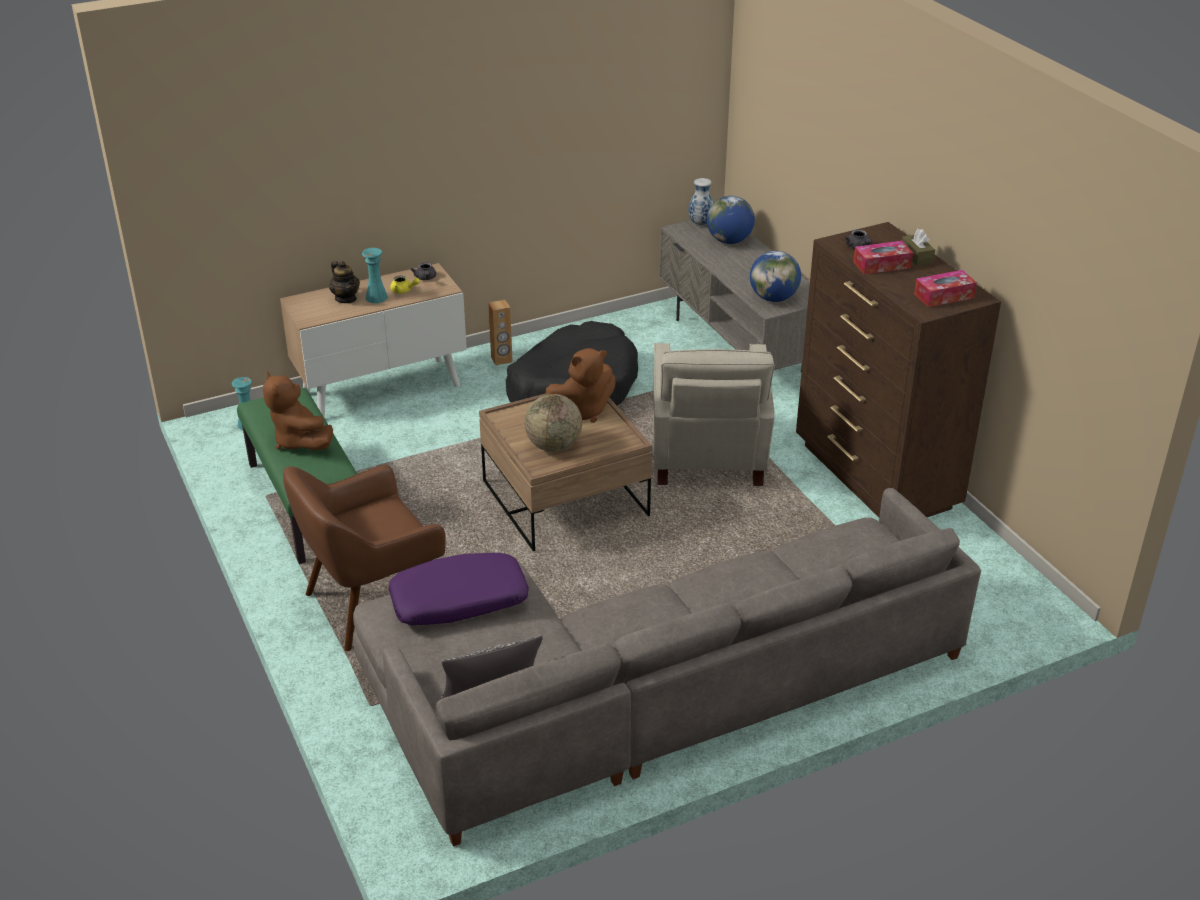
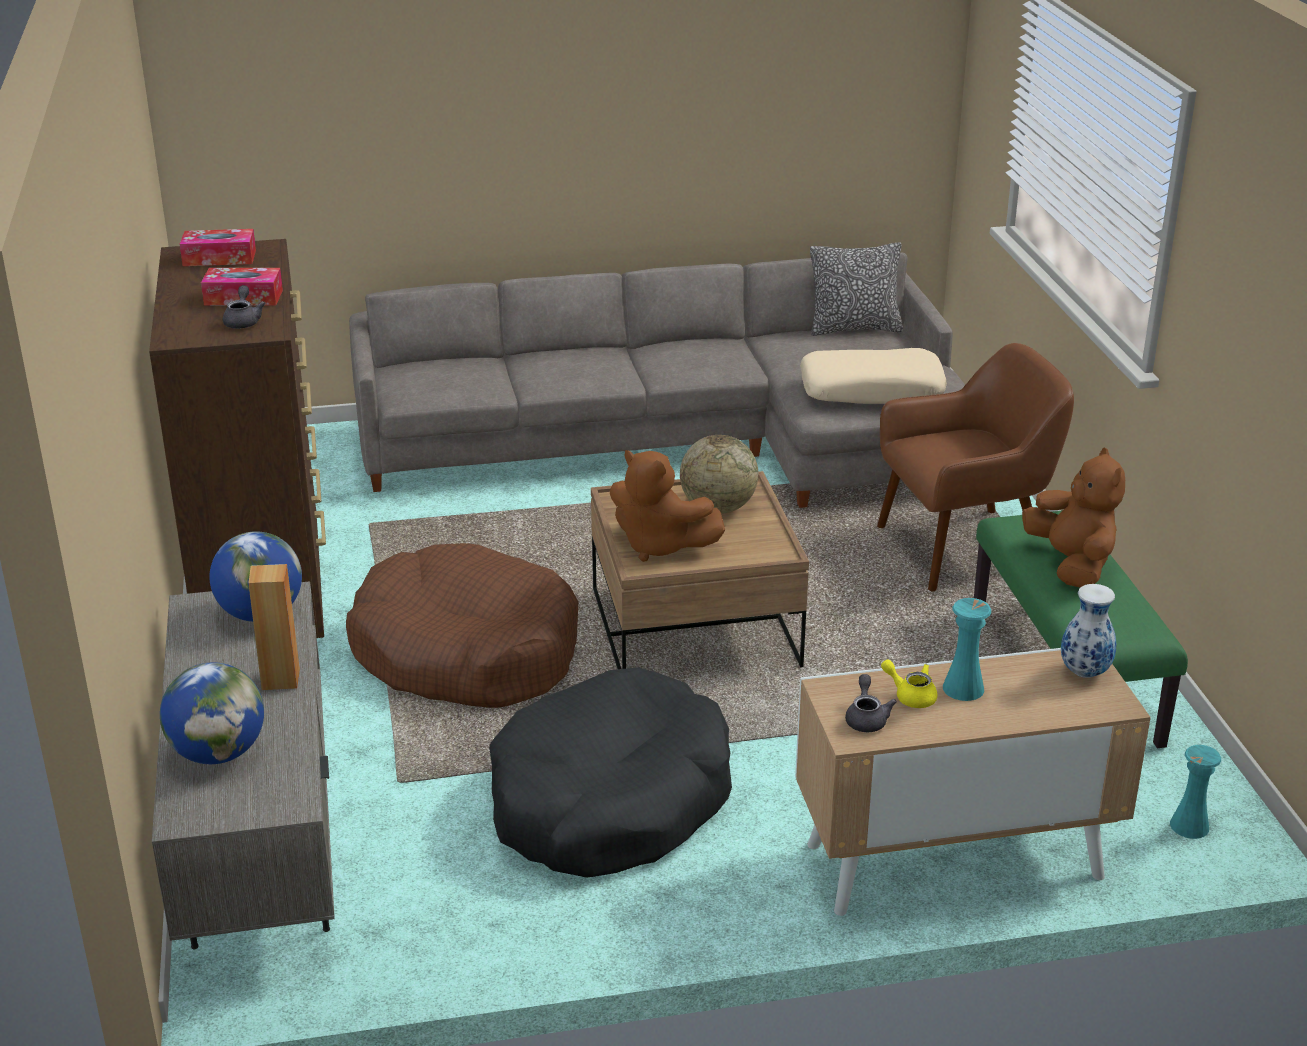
camera: 165 degrees left, 5 degrees down
teapot [329,261,360,303] -> none
purple pillow [388,553,529,625] -> beige pillow [800,348,947,404]
brown speaker [488,300,513,365] -> brown speaker moved to [248,564,300,690]
brown plush toy [546,348,616,423] -> brown plush toy turned 135 degrees counterclockwise [610,450,725,562]
beige armchair [653,343,775,486] -> brown dog bed [346,543,578,708]
vase [688,178,713,226] -> vase moved to [1061,584,1116,678]
brown tissue box [902,229,935,266] -> none

